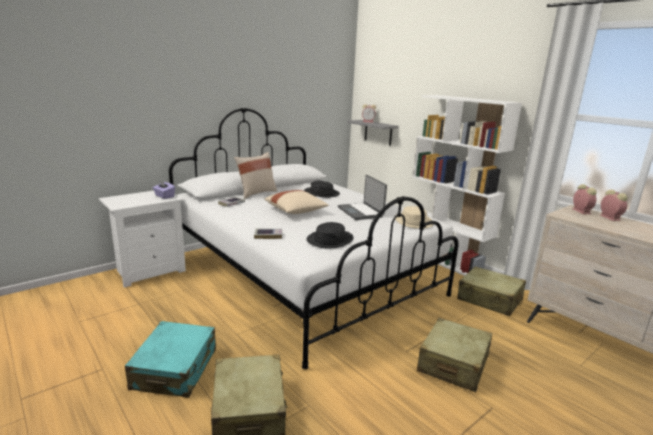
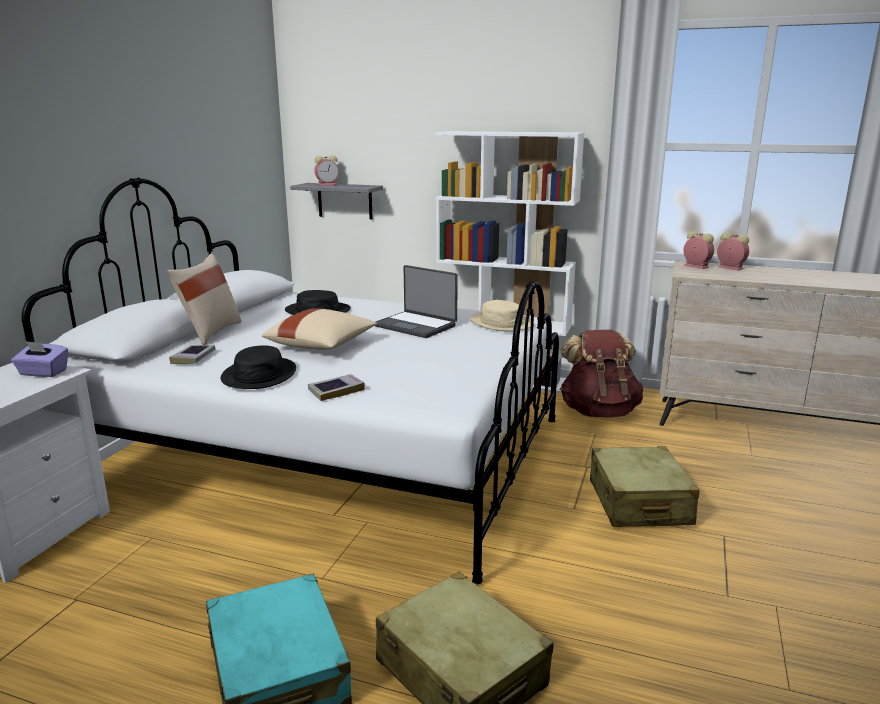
camera: 30 degrees left, 0 degrees up
black hat [307,222,354,248] -> black hat moved to [221,345,296,389]
beige suitcase [457,266,526,316] -> brown backpack [560,330,644,418]

